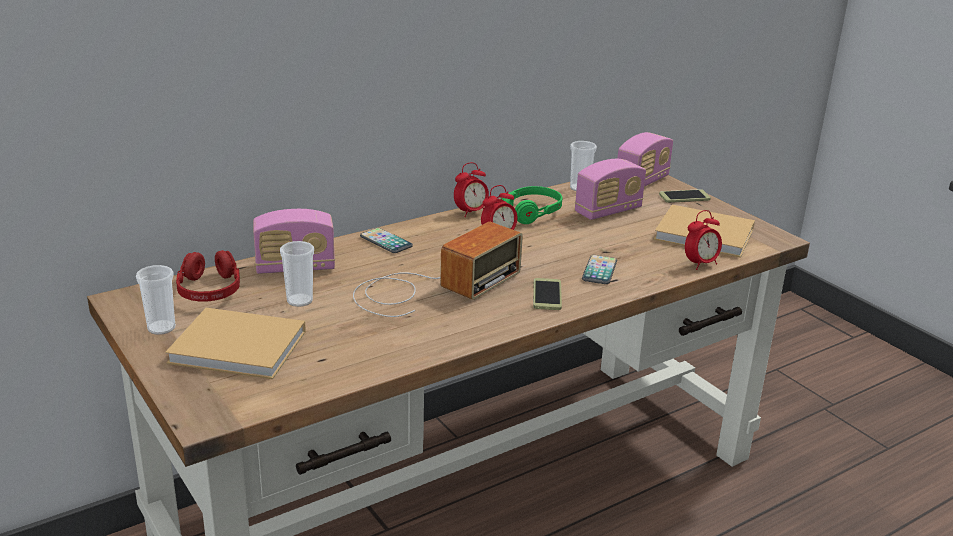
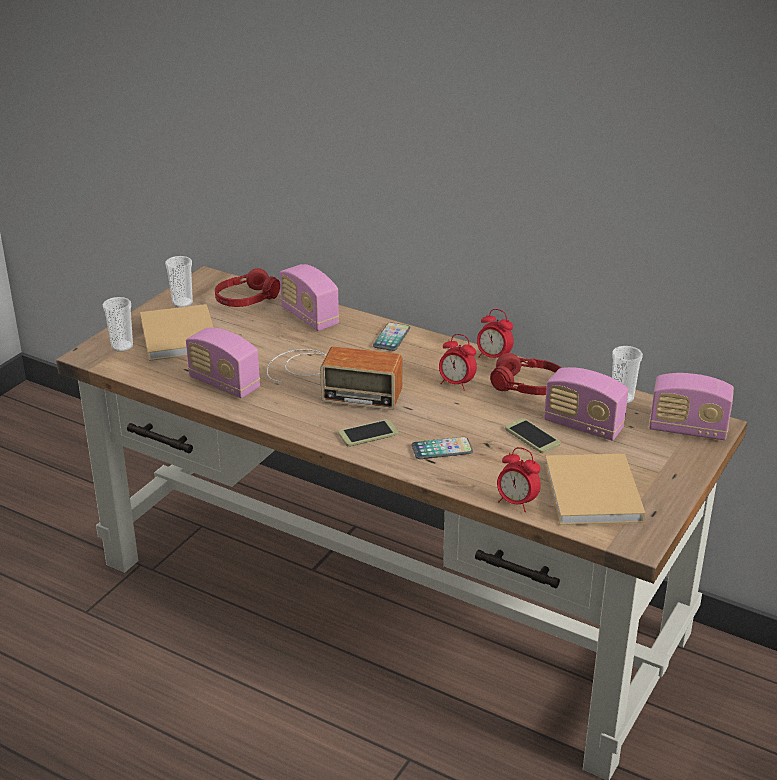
camera: 65 degrees right, 5 degrees up
cup [280,241,314,307] -> cup moved to [103,297,133,352]
green headphones [500,186,562,224] -> red headphones [490,353,561,395]
phone [659,189,711,203] -> phone moved to [505,418,561,453]
none -> radio [186,328,260,398]

